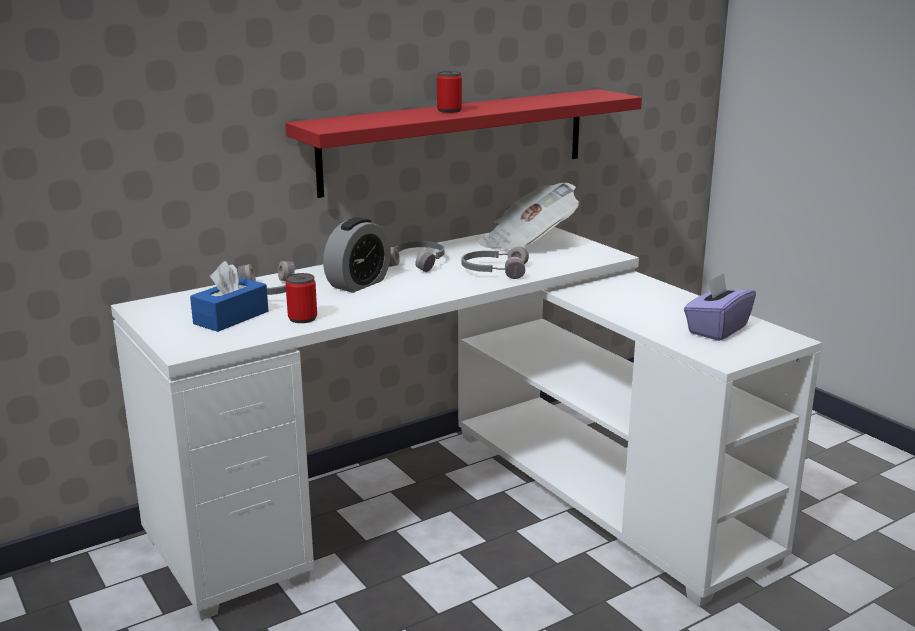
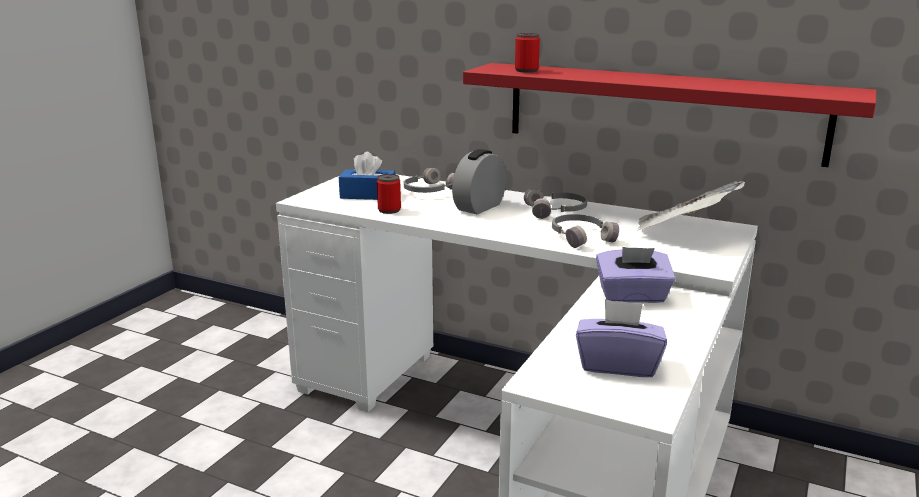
camera: 60 degrees right, 0 degrees up
alarm clock [323,217,391,293] -> alarm clock turned 120 degrees clockwise [452,149,506,214]
can [437,71,462,113] -> can moved to [515,33,540,73]
none -> purple tissue box [596,247,675,303]

